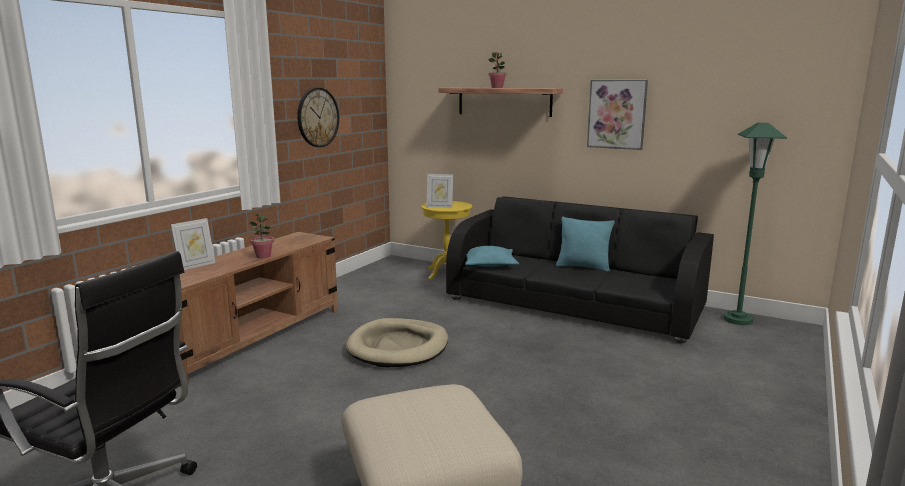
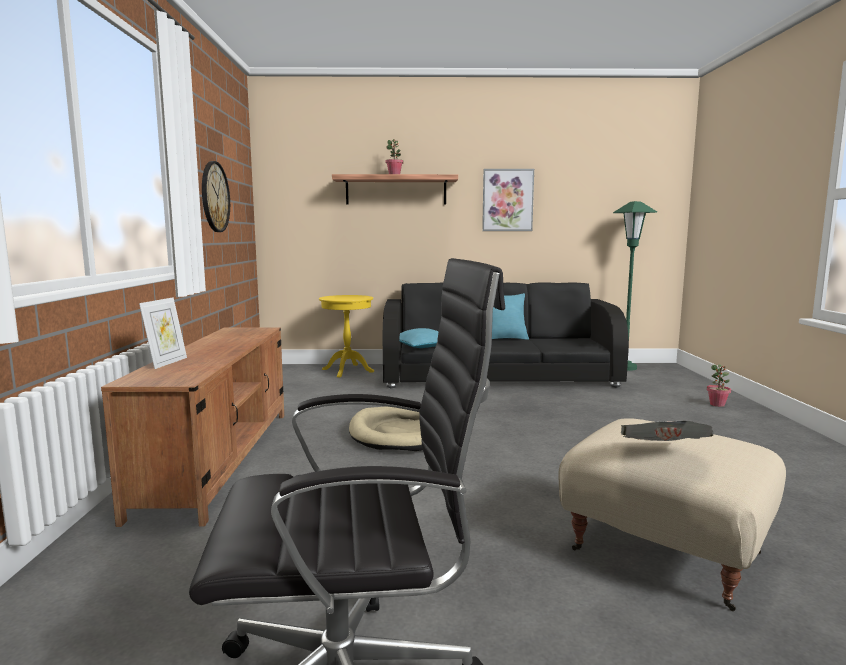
camera: 30 degrees left, 5 degrees down
potted plant [250,214,274,259] -> potted plant moved to [707,364,731,407]
picture frame [426,174,453,208] -> none
none -> newspaper [621,421,713,441]

